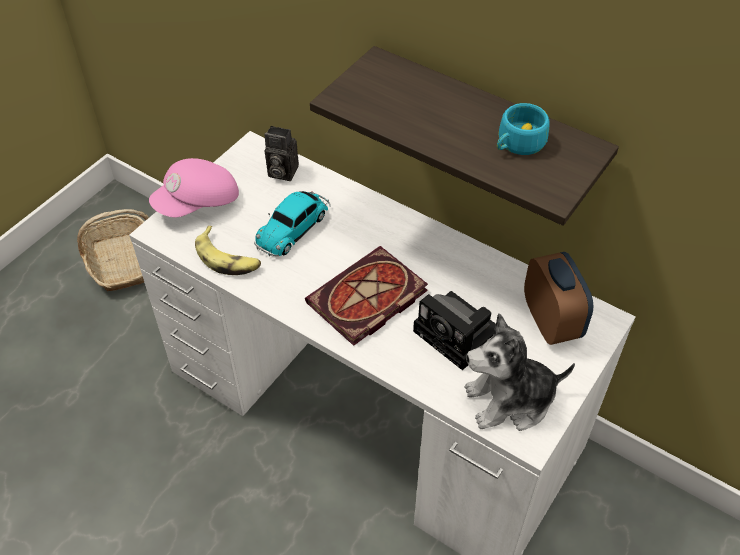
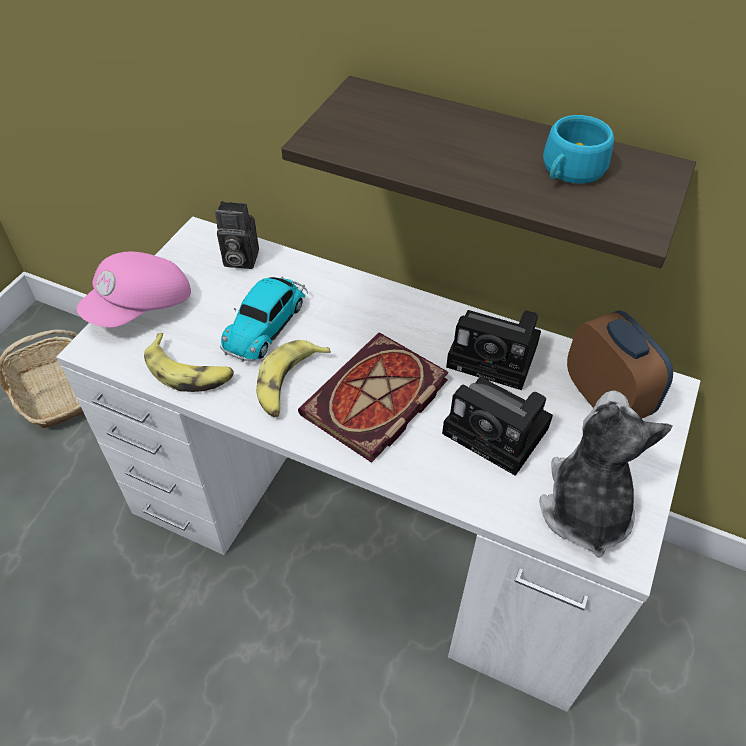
camera: 10 degrees left, 0 degrees up
plush toy [464,313,575,431] -> plush toy turned 120 degrees clockwise [539,390,673,558]
none -> banana [256,340,331,417]
none -> camera [446,310,541,390]

